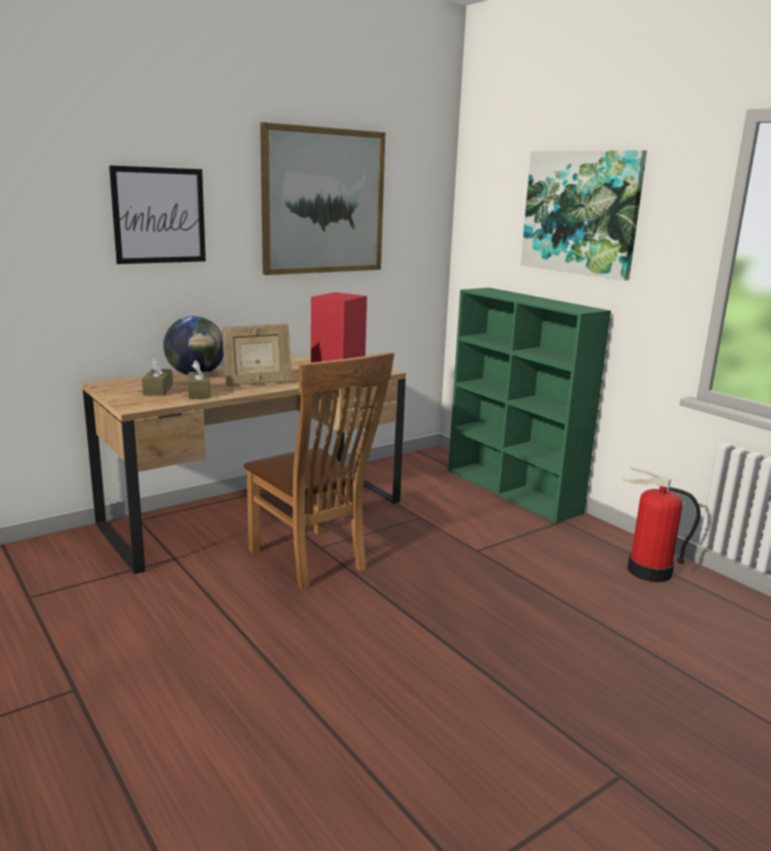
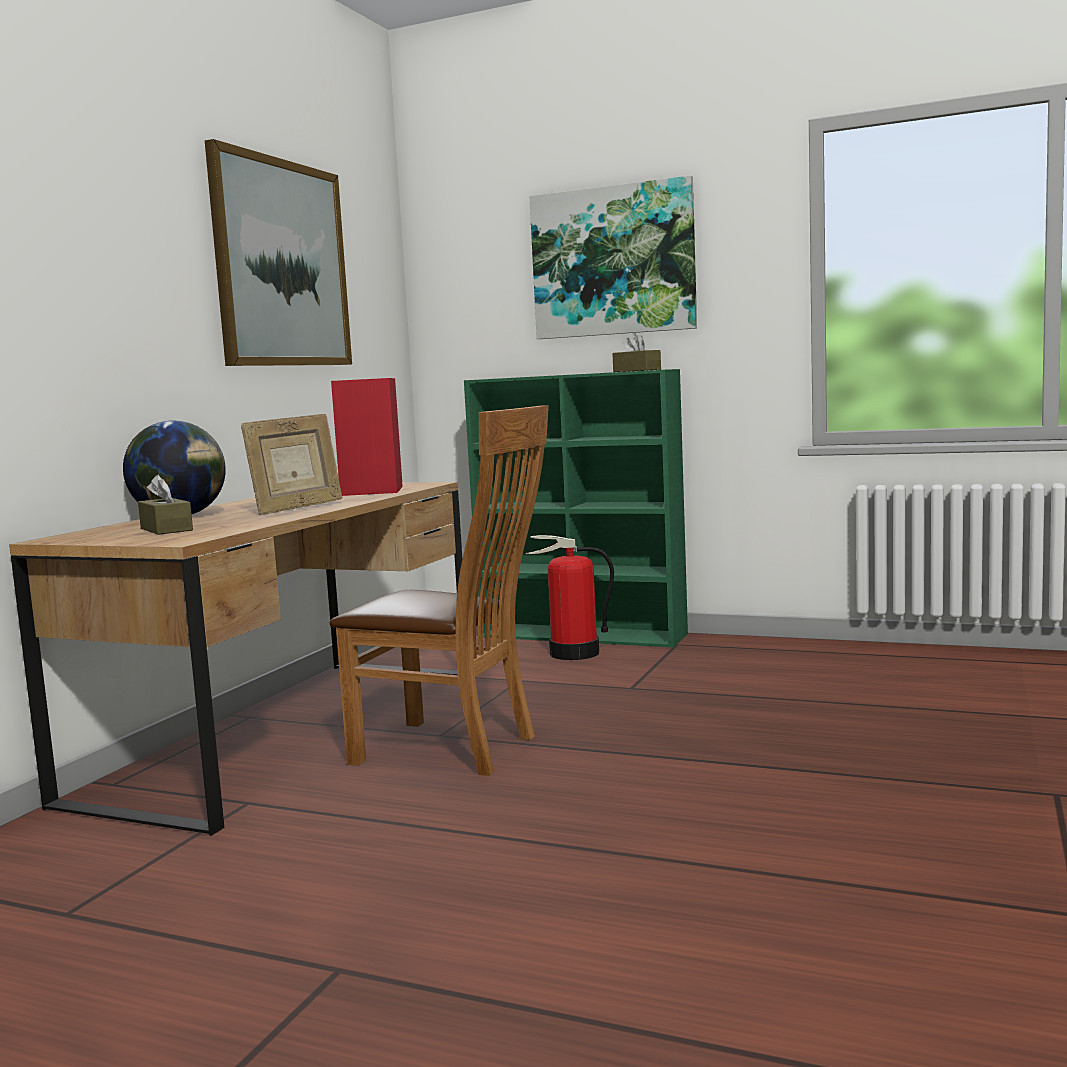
camera: 30 degrees left, 10 degrees down
picture [109,165,206,264] -> none
brown tissue box [188,360,210,399] -> brown tissue box moved to [612,333,661,372]
fire extinguisher [623,466,701,582] -> fire extinguisher moved to [525,535,614,660]

